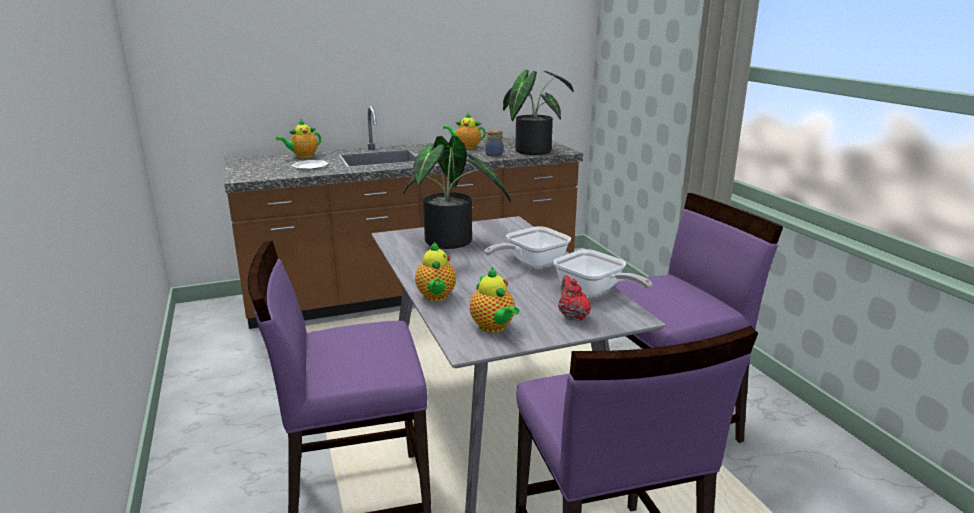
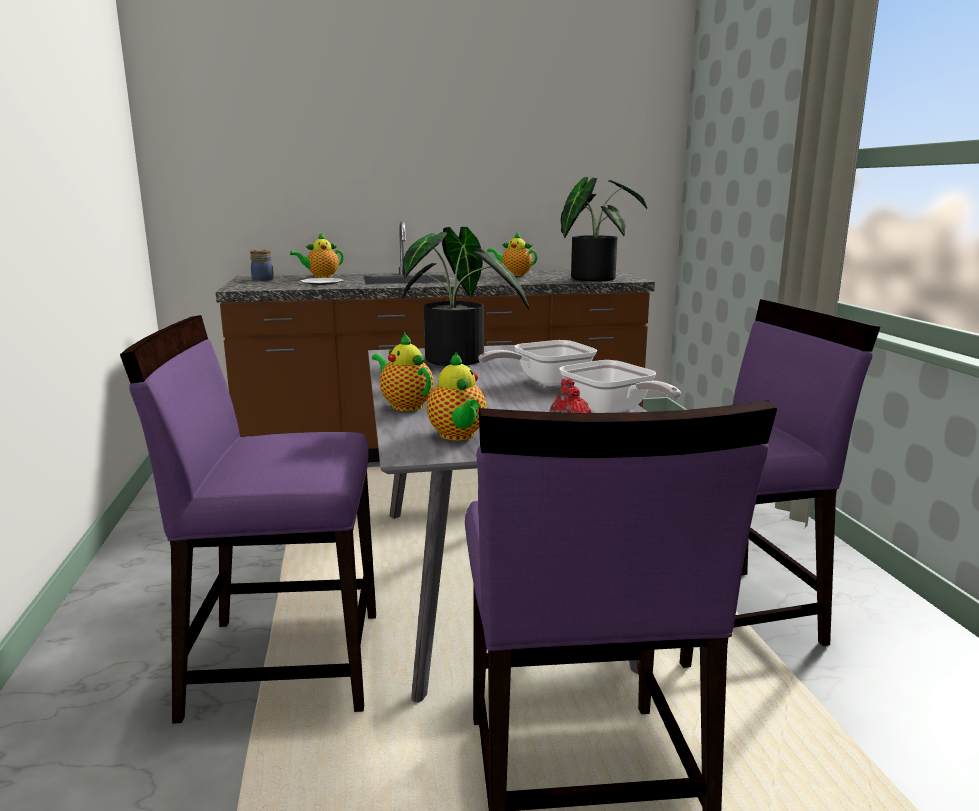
camera: 10 degrees right, 5 degrees down
teapot [415,242,456,301] -> teapot turned 135 degrees clockwise [372,332,434,411]
jar [485,130,503,156] -> jar moved to [250,250,274,281]

